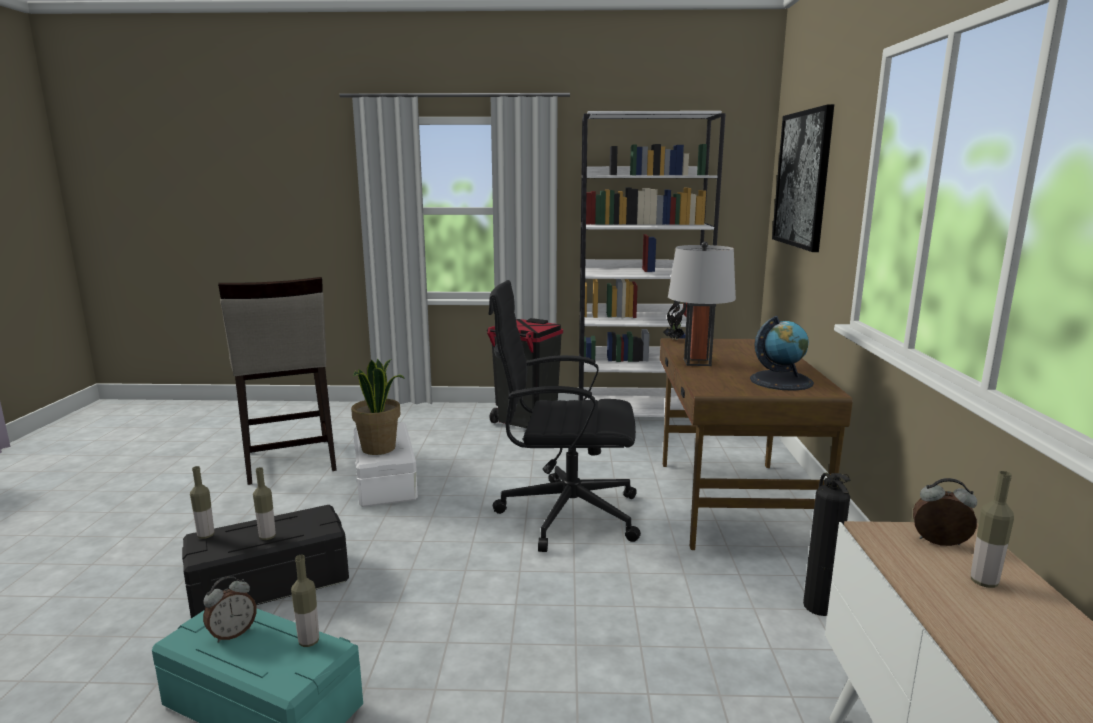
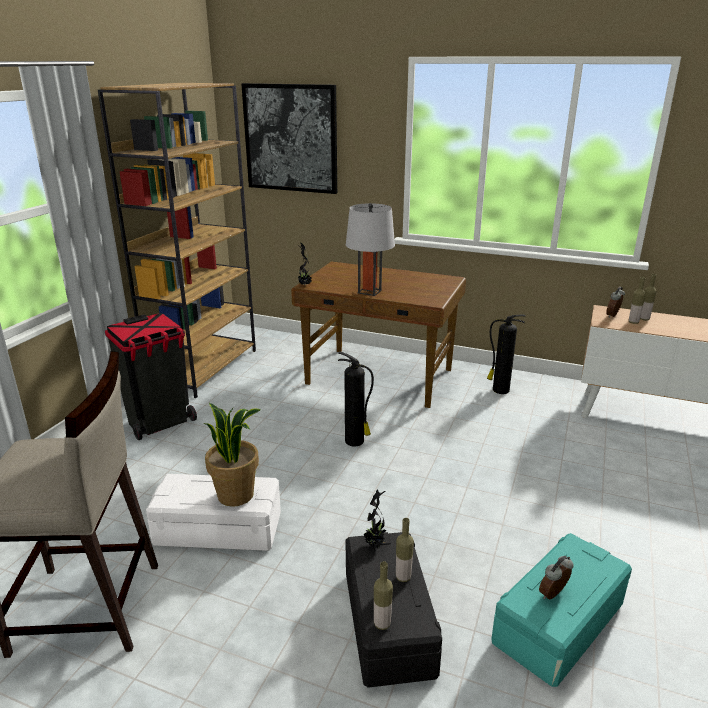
camera: 70 degrees left, 10 degrees up
alarm clock [203,576,257,643] -> alarm clock turned 105 degrees counterclockwise [539,556,574,600]
bottle [291,555,319,647] -> bottle moved to [629,277,646,324]
black office chair [488,280,641,552] -> fire extinguisher [338,352,374,447]
white bookcase [579,111,726,417] -> brown bookcase [98,83,256,398]
globe [750,316,814,391] -> none
none -> potted plant [364,490,387,548]

